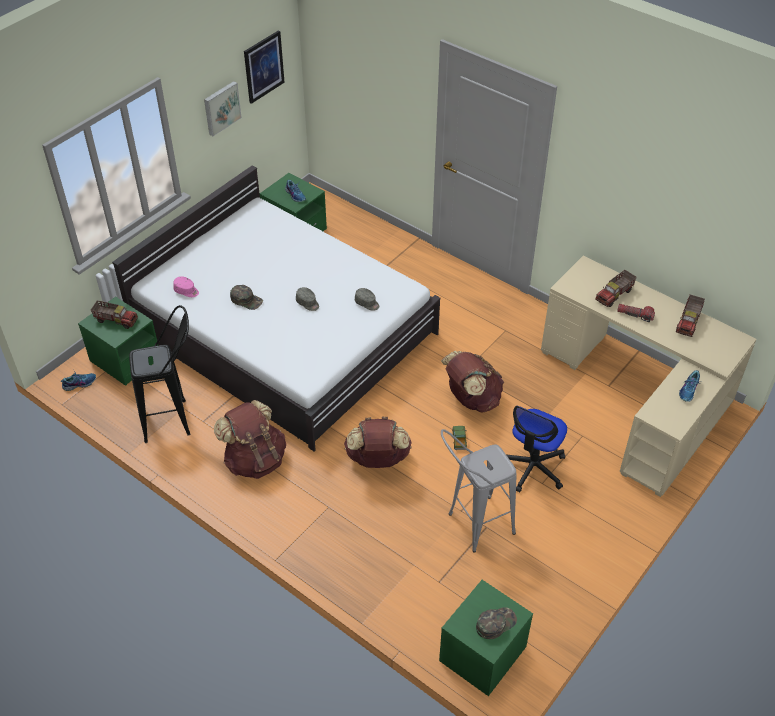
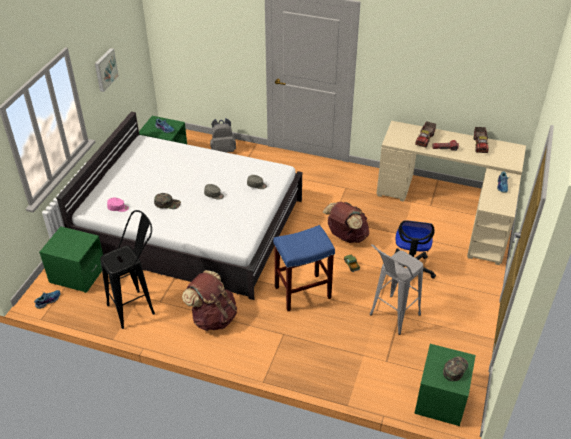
camera: 20 degrees left, 5 degrees down
toy truck [91,300,138,329] -> none
picture [244,30,285,104] -> none
brown backpack [344,417,412,468] -> blue stool [273,225,335,311]
none -> grey backpack [210,118,236,153]

